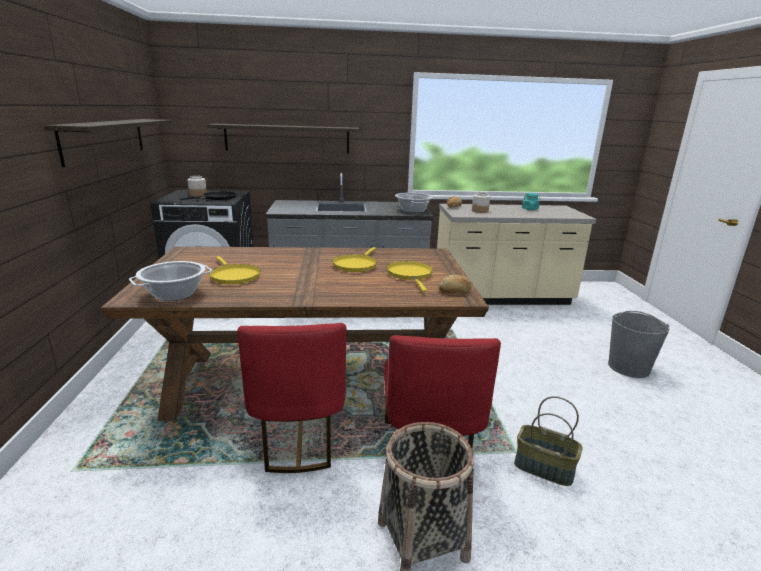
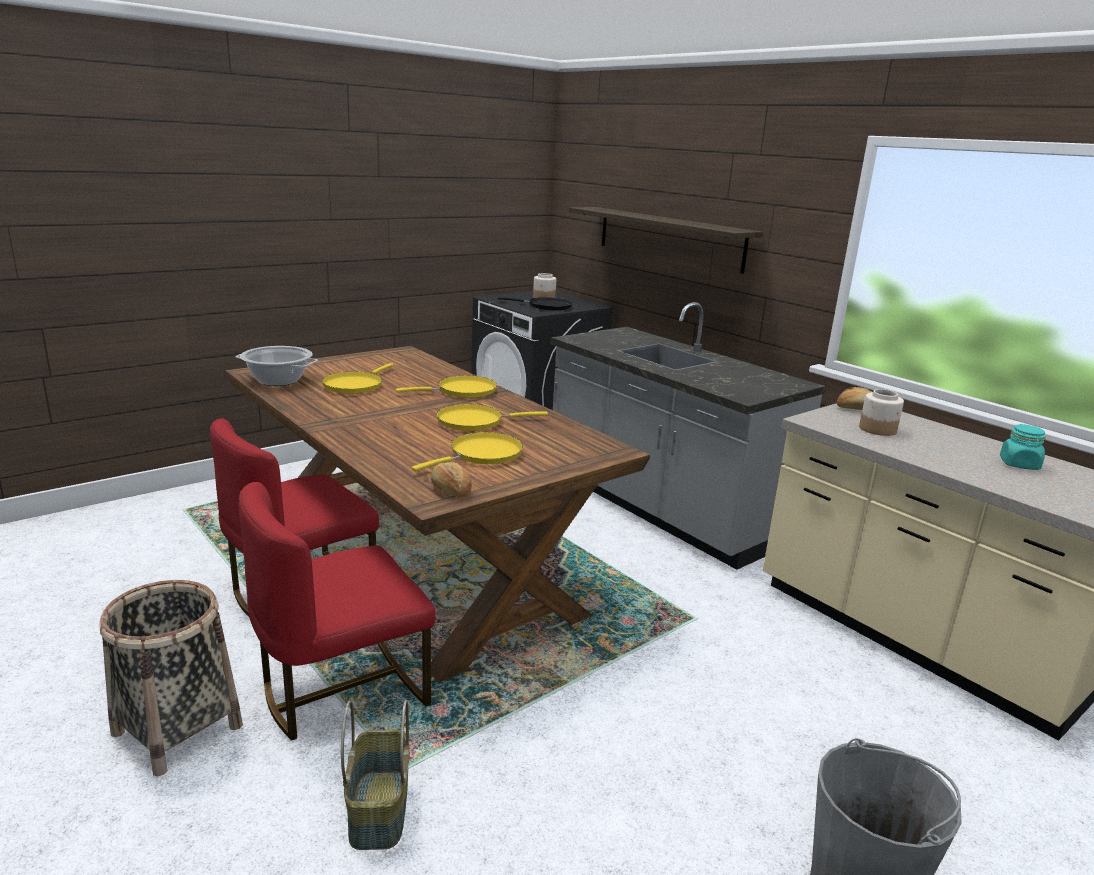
camera: 55 degrees right, 0 degrees up
shelf [44,119,172,167] -> none
cooking pot [395,193,433,213] -> none
none -> yellow frying pan [396,376,497,398]

